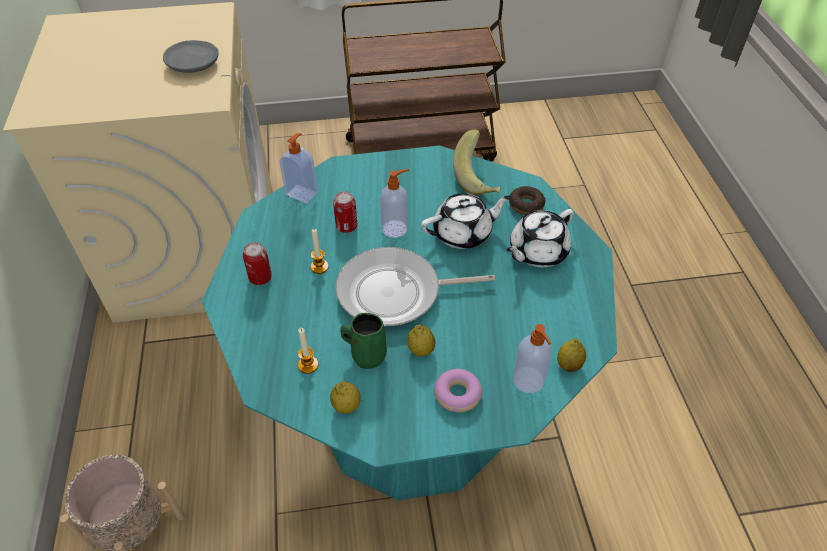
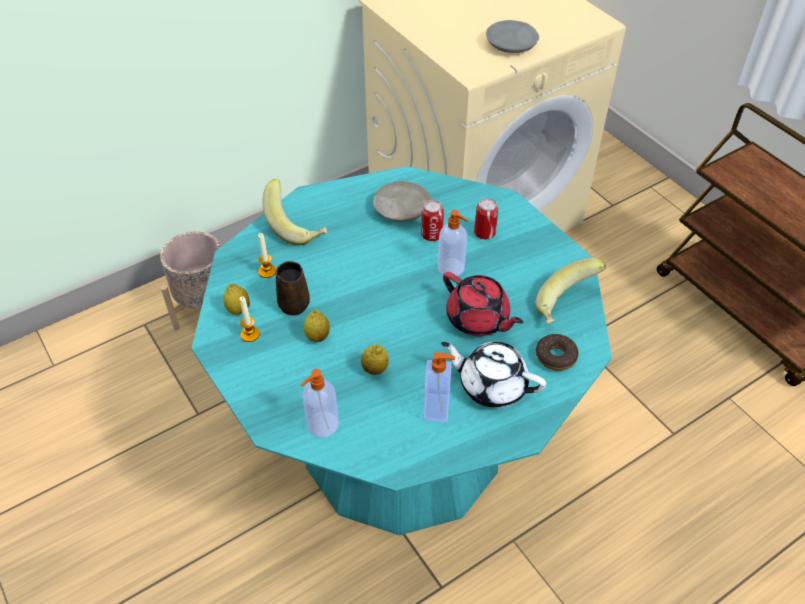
camera: 65 degrees right, 0 degrees up
can [243,242,272,285] -> can moved to [474,198,498,239]
soap dispenser [279,133,318,203] -> soap dispenser moved to [424,352,455,422]
candle [310,229,329,274] -> candle moved to [240,297,260,342]
frying pan [336,247,495,326] -> none
green mug [340,313,387,369] -> brown mug [275,261,310,316]
white teapot [421,193,511,249] -> red teapot [443,272,523,336]
donut [434,369,482,413] -> none
lemon [557,338,586,372] -> lemon moved to [361,344,389,375]
none -> banana [263,179,327,245]
none -> beige plate [373,181,431,222]

